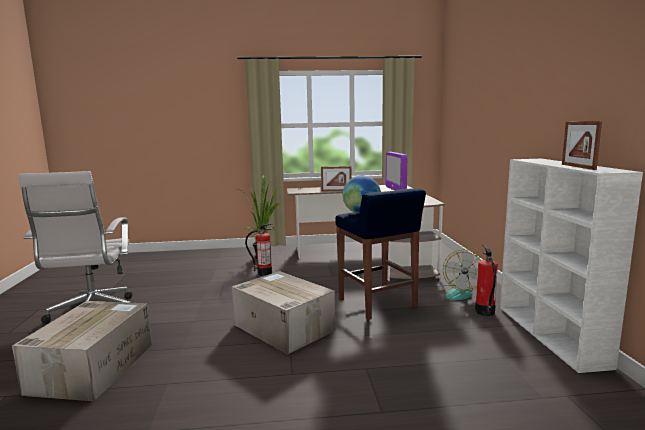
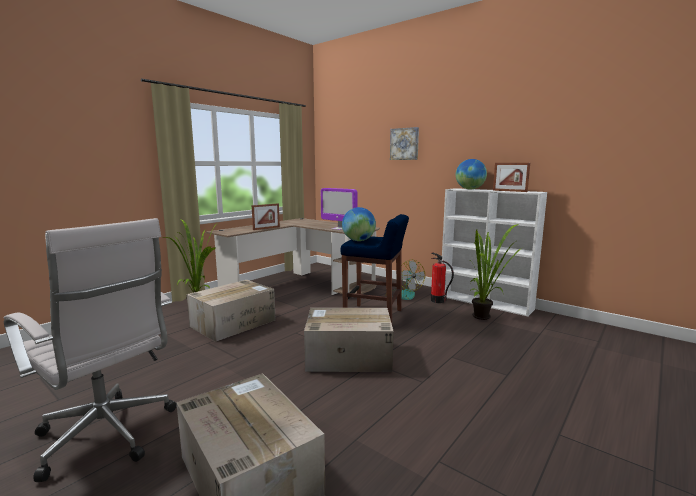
camera: 45 degrees left, 0 degrees up
fire extinguisher [245,223,273,276] -> cardboard box [187,280,276,342]
none -> picture [390,127,419,160]
none -> globe [456,159,487,190]
none -> potted plant [469,224,523,320]

